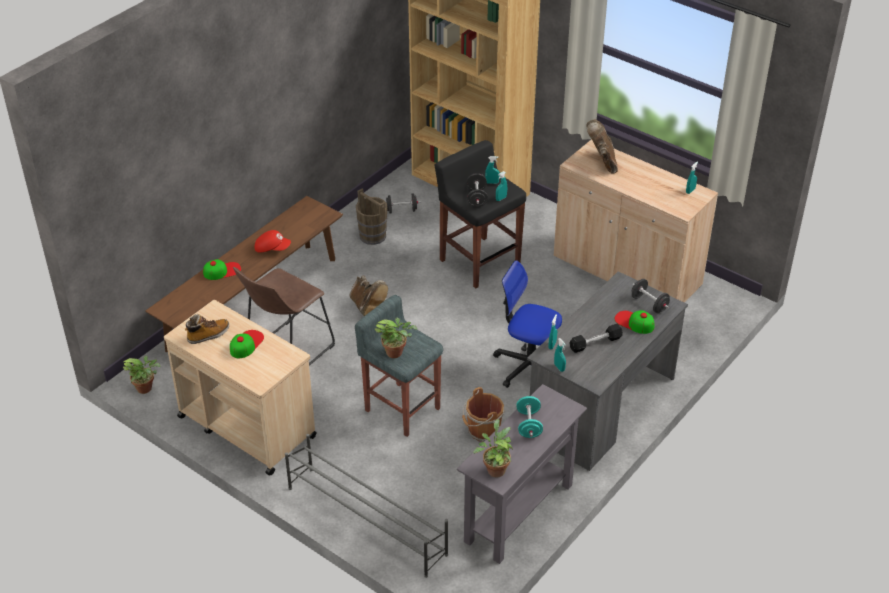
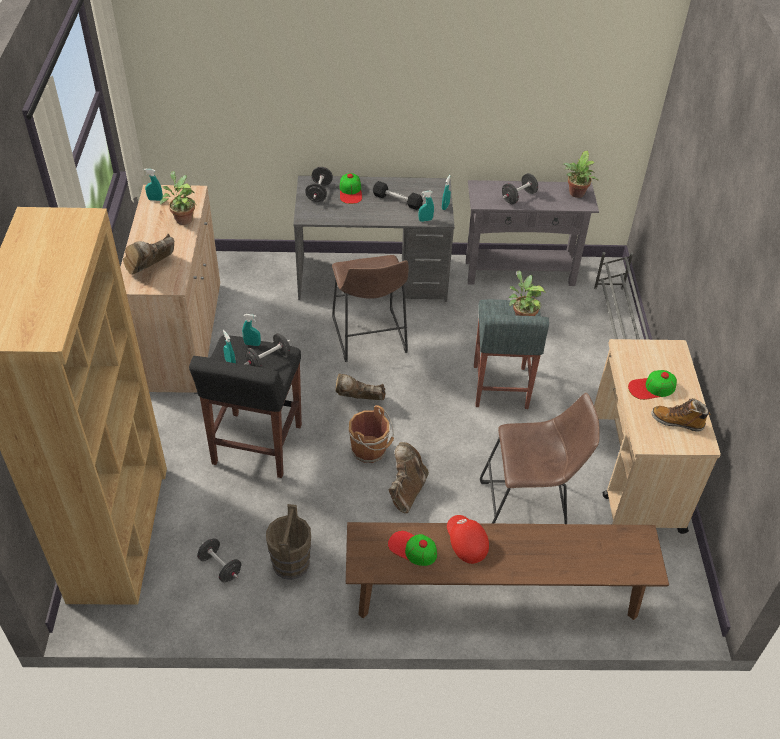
camera: 130 degrees left, 5 degrees up
potted plant [123,356,161,394] -> potted plant moved to [160,171,195,225]
cap [203,259,241,280] -> cap moved to [388,531,437,566]
brown bucket [462,387,506,442] -> brown bucket moved to [348,405,394,463]
office chair [493,260,562,388] -> brown stool [332,255,408,362]
turquoise dumbbell [516,396,543,438] -> black dumbbell [502,173,538,204]
none -> brown boot [336,374,385,400]

